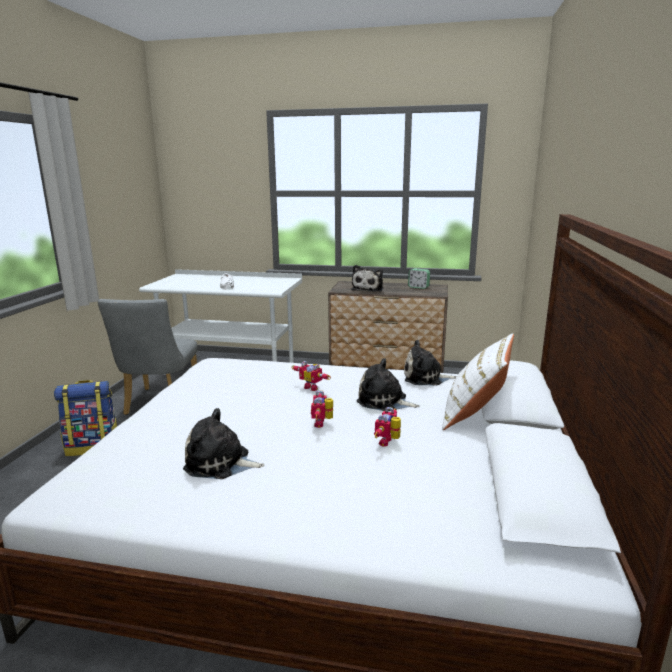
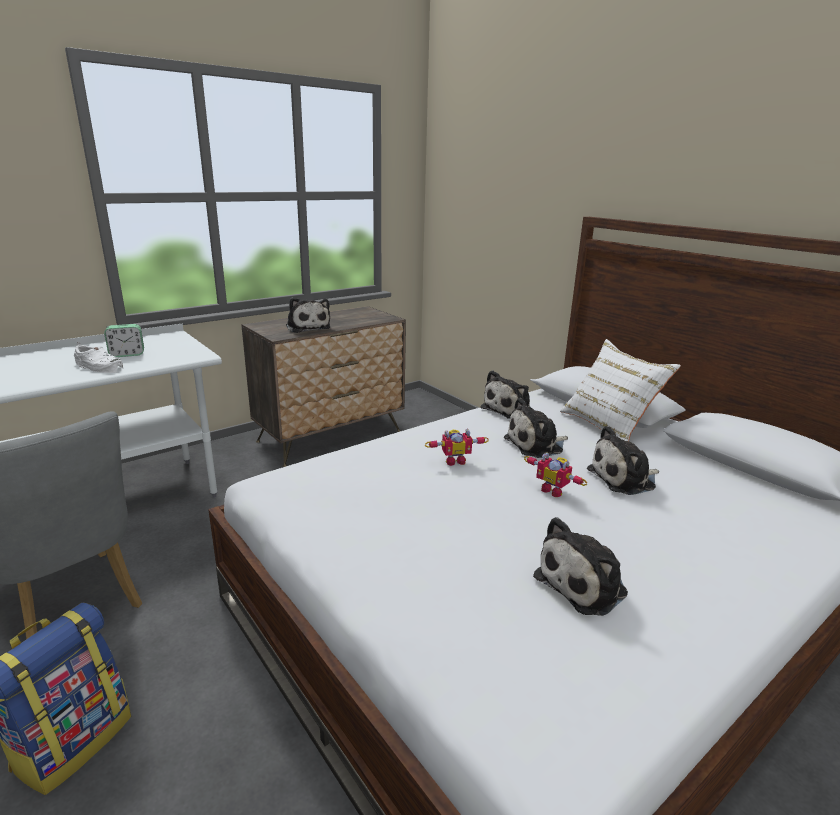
camera: 50 degrees left, 5 degrees up
toy robot [374,407,401,446] -> plush toy [587,426,659,495]
alarm clock [408,269,430,289] -> alarm clock moved to [104,324,144,357]

